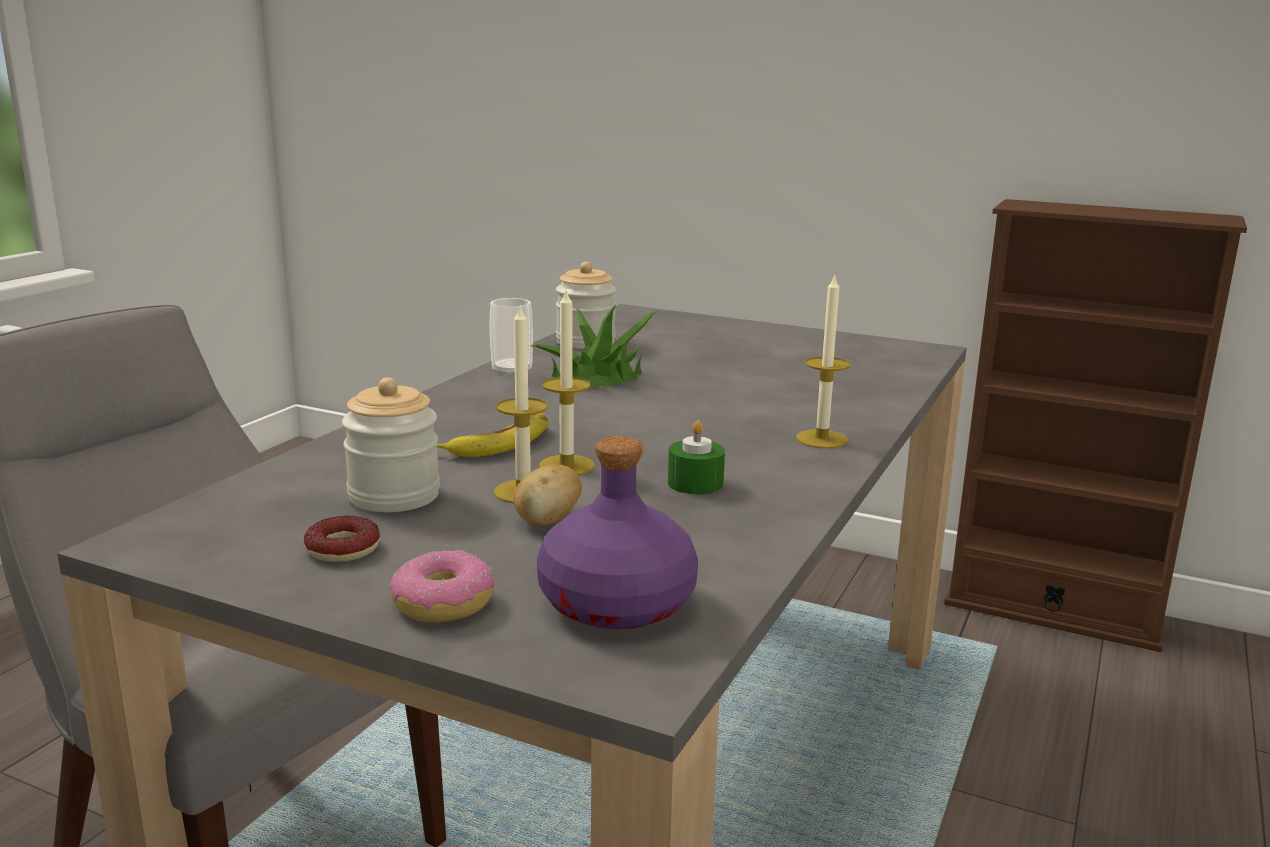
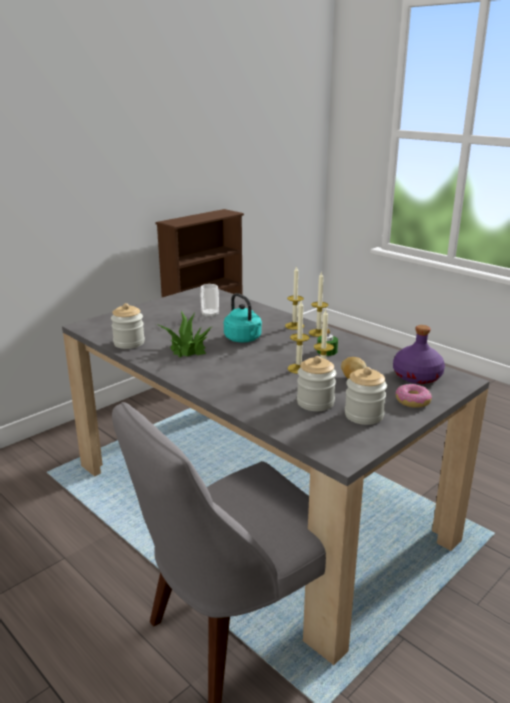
camera: 70 degrees left, 5 degrees up
donut [304,516,380,562] -> jar [345,367,387,425]
banana [437,413,549,457] -> none
cup [490,298,533,377] -> cup moved to [201,284,219,318]
none -> turquoise kettle [224,293,262,343]
none -> candle [309,271,328,337]

